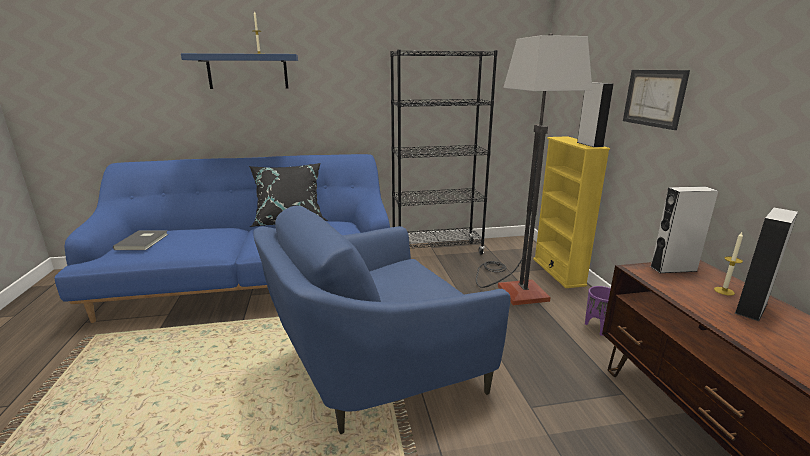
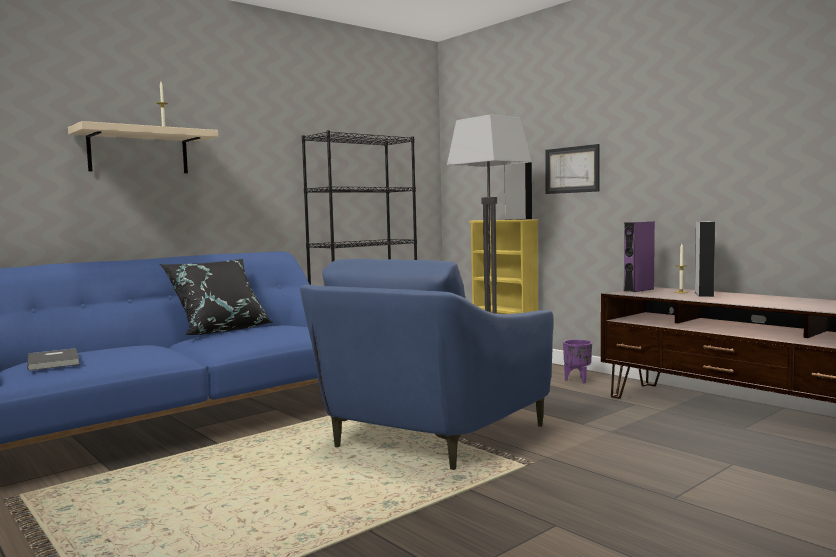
camera: 30 degrees left, 15 degrees down
blue shelf [181,53,298,89] -> beige shelf [68,121,218,173]
grey speaker [650,186,718,273] -> purple speaker [624,222,655,292]

